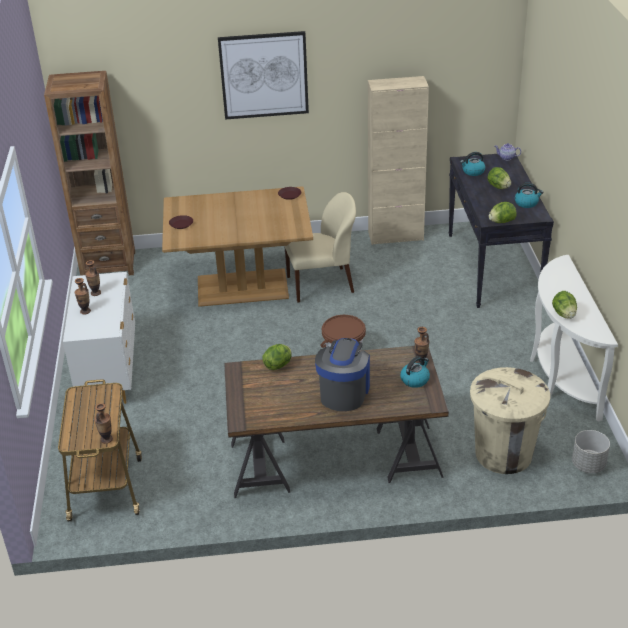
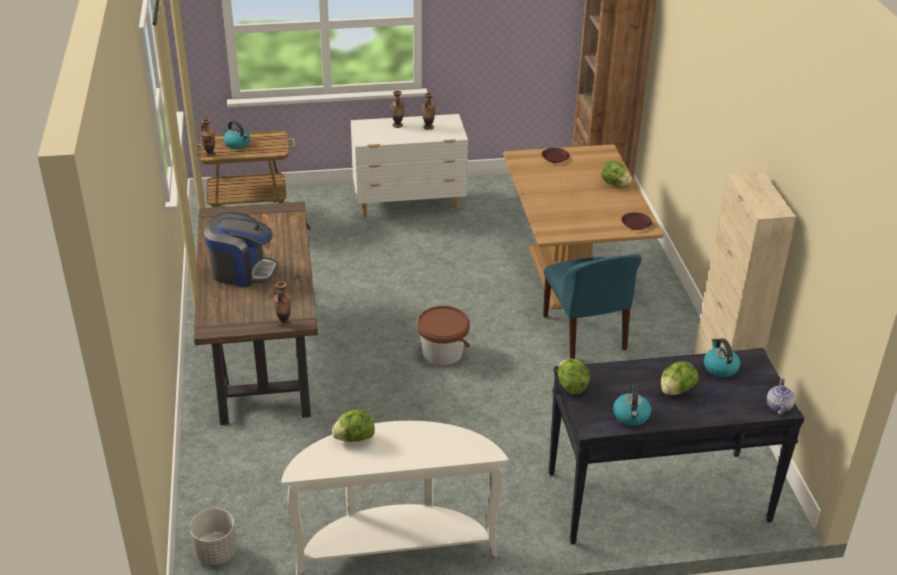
camera: 85 degrees right, 0 degrees up
picture [218,31,309,120] -> none
lettuce [262,344,292,370] -> lettuce moved to [601,161,632,187]
beige chair [284,192,356,303] -> blue chair [543,254,642,359]
kettle [400,356,430,388] -> kettle moved to [224,120,250,149]
beige trash can [470,367,550,474] -> none

